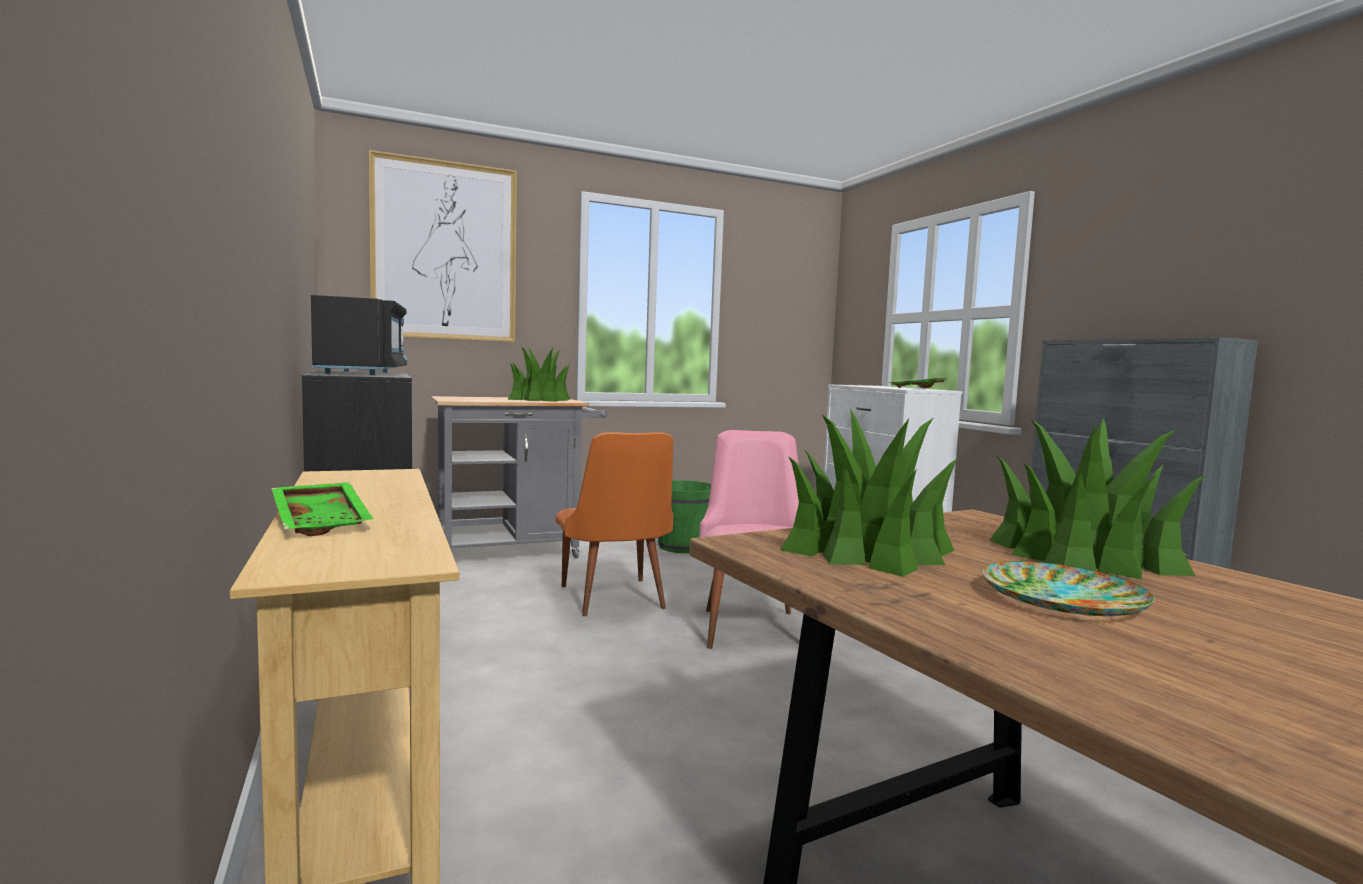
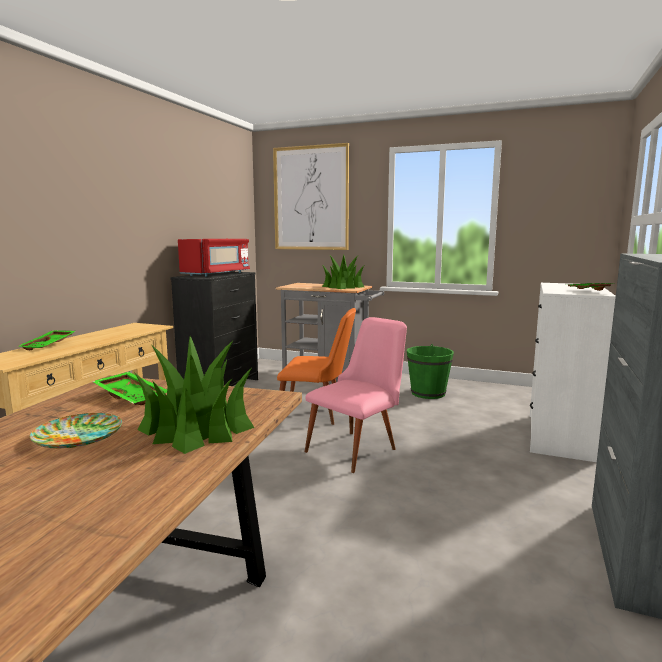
camera: 45 degrees right, 5 degrees up
black microwave [311,295,408,375] -> red microwave [178,239,250,277]
orange chair [555,432,673,616] -> orange chair turned 105 degrees counterclockwise [277,308,356,425]
potted plant [780,409,958,577] -> green tray [92,372,167,405]

